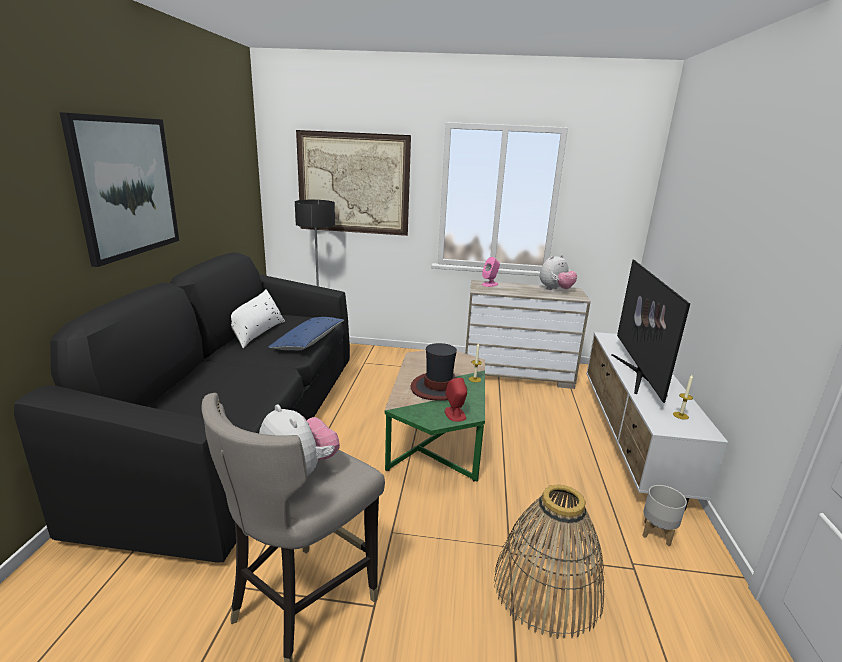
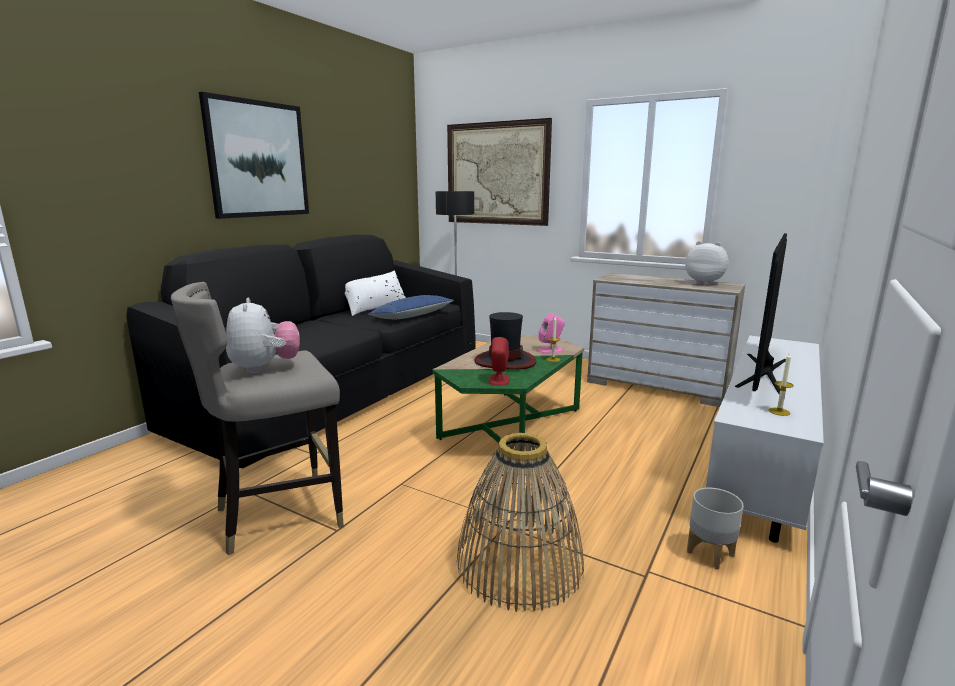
camera: 25 degrees right, 5 degrees down
pink speaker [482,257,500,287] -> pink speaker moved to [538,313,565,354]
plush toy [540,255,577,290] -> plush toy turned 135 degrees counterclockwise [685,241,728,285]

